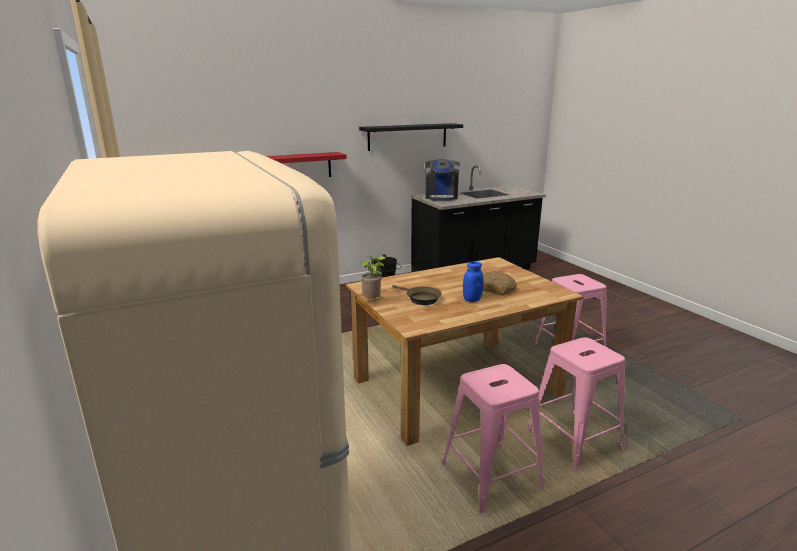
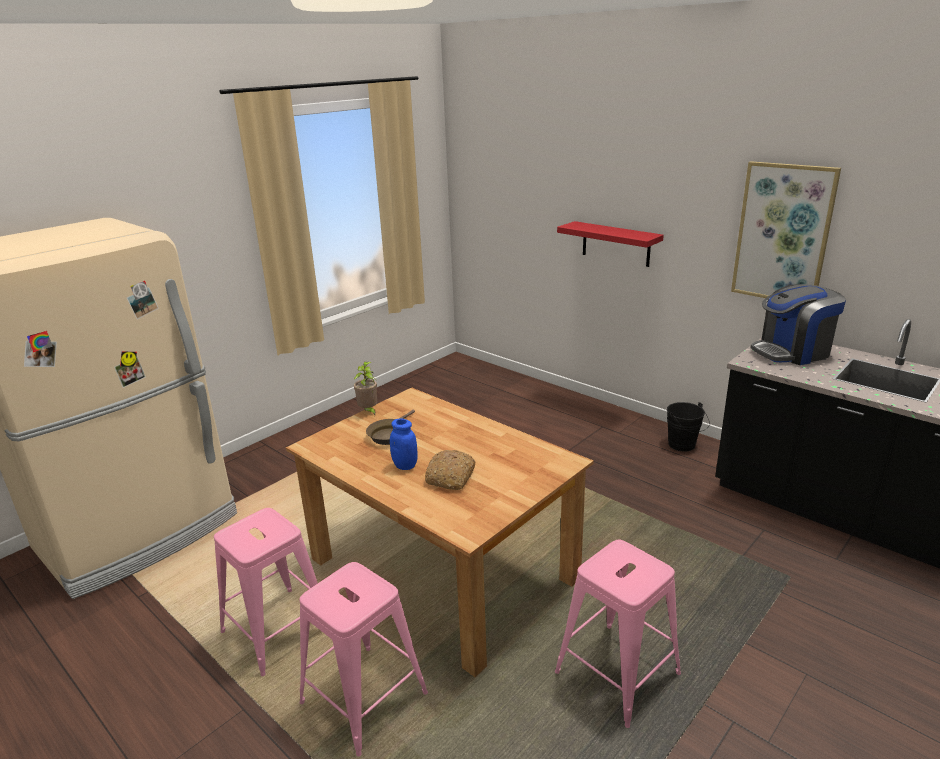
camera: 70 degrees right, 5 degrees up
black shelf [359,123,463,151] -> picture [731,161,841,298]

